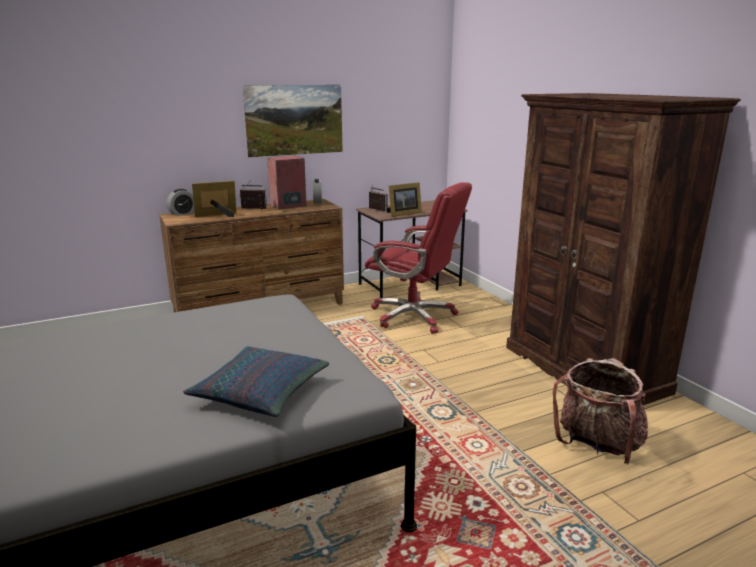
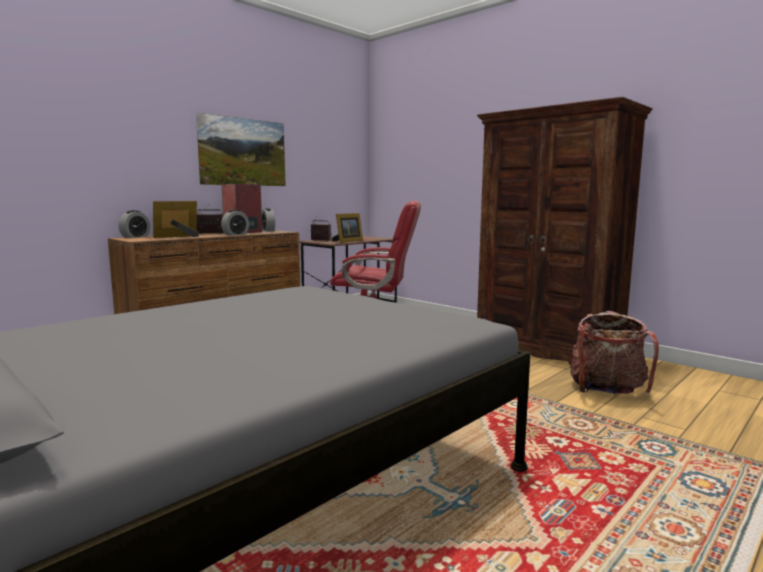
camera: 20 degrees left, 10 degrees down
blue pillow [183,346,329,417] -> none
none -> alarm clock [221,210,249,235]

